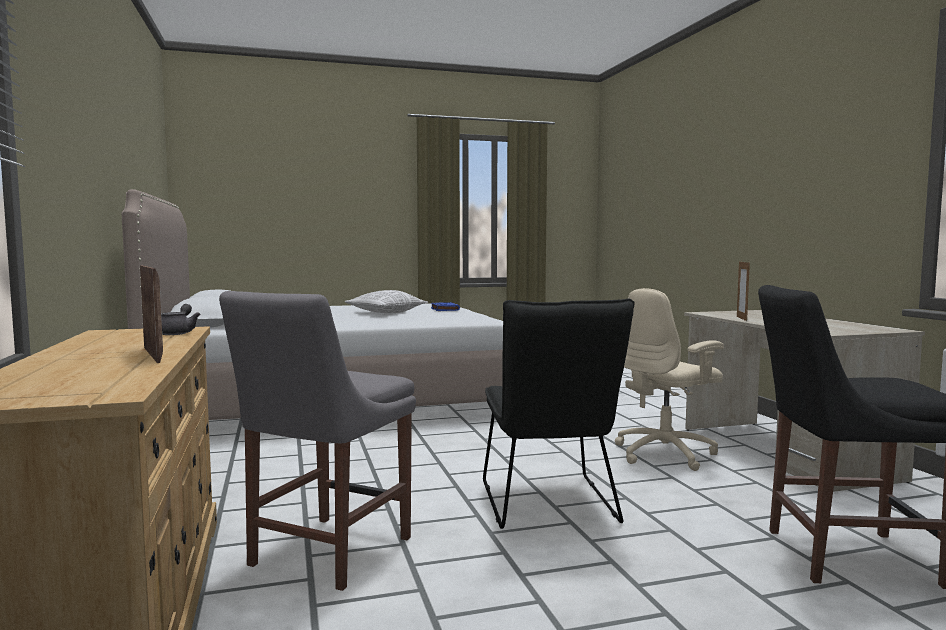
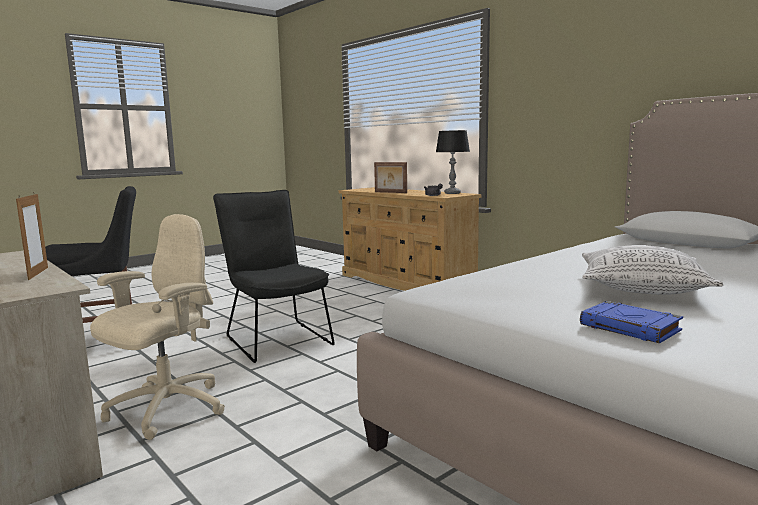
camera: 155 degrees right, 5 degrees up
grey chair [219,291,416,591] -> none
none -> table lamp [436,130,470,194]

